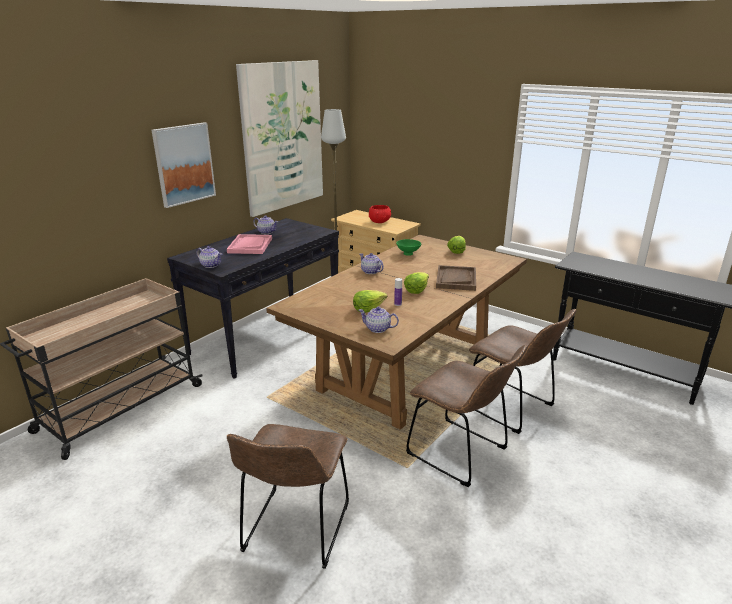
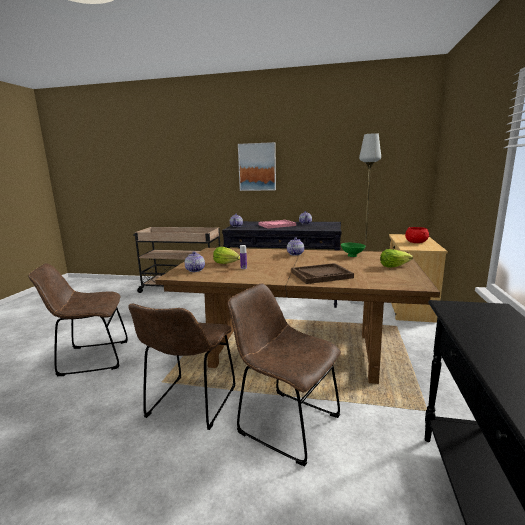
camera: 65 degrees right, 10 degrees down
picture [236,60,323,217] -> none
lettuce [404,272,429,294] -> none
brown chair [469,309,576,434] -> brown chair turned 105 degrees clockwise [228,283,341,467]

